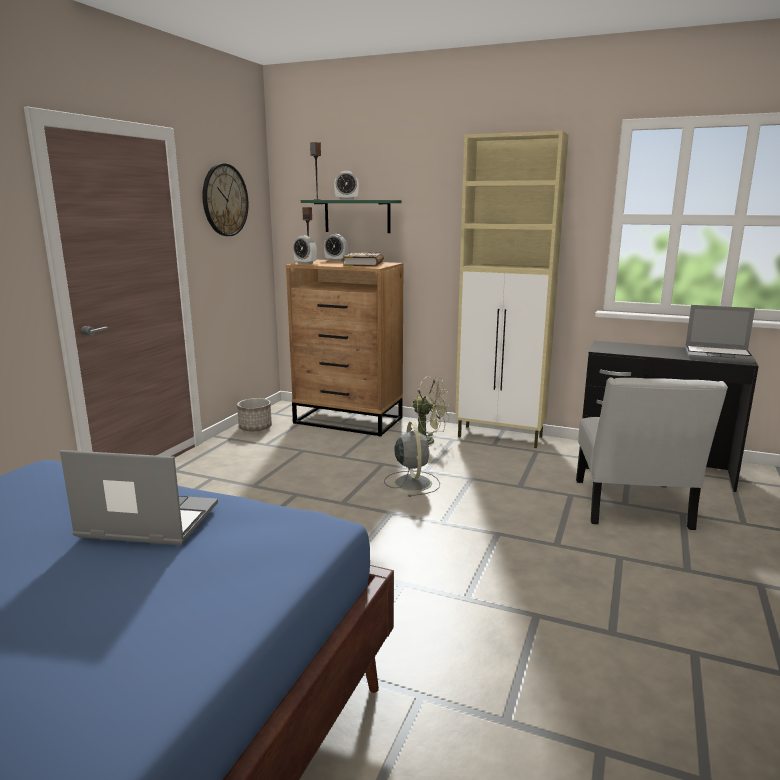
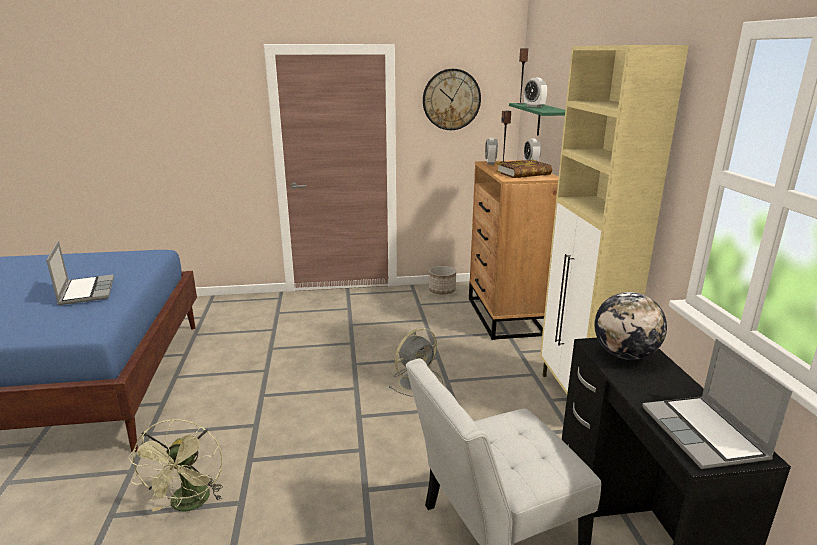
camera: 60 degrees right, 5 degrees up
green fan [413,377,451,445] -> green fan moved to [128,419,223,512]
none -> globe [594,292,667,360]

